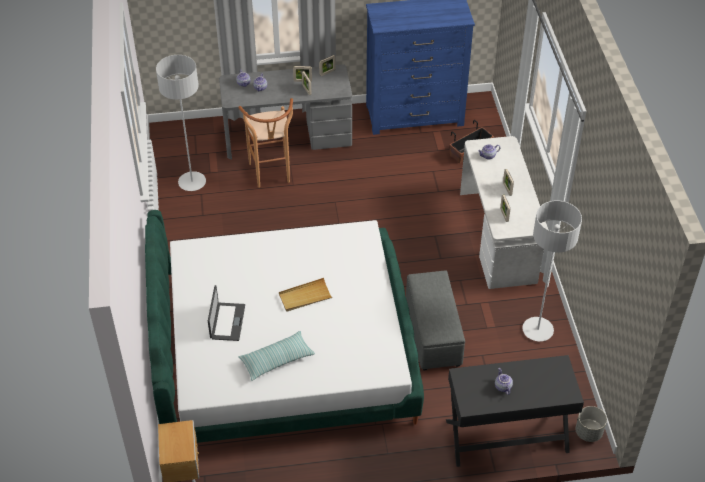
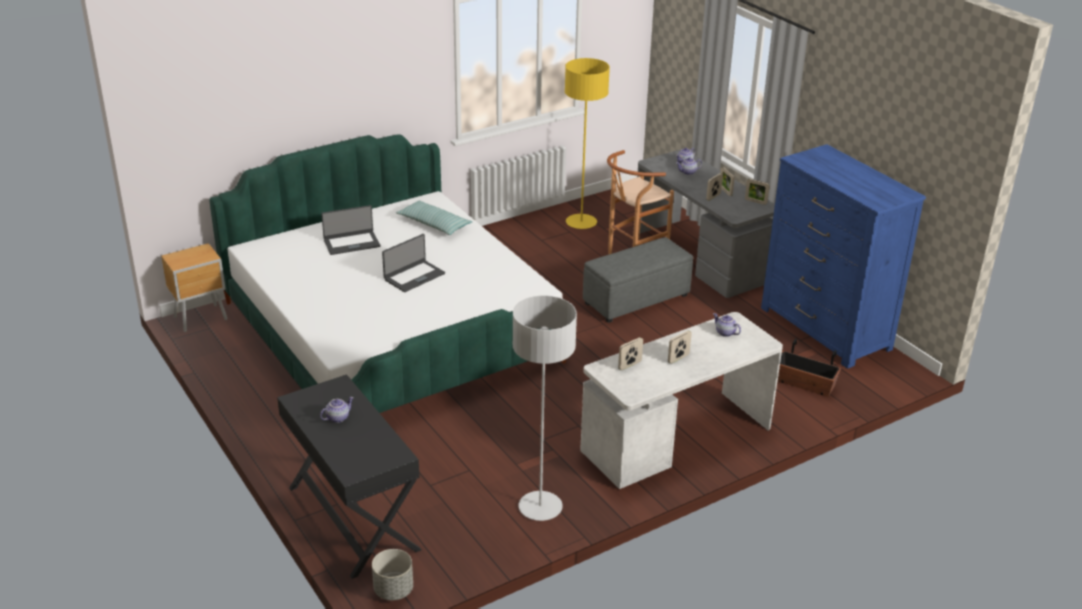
camera: 65 degrees right, 15 degrees down
grey floor lamp [156,55,206,191] -> yellow floor lamp [565,58,610,229]
pillow [238,331,315,381] -> pillow moved to [396,200,472,235]
beige tray [279,278,333,312] -> laptop [382,234,445,292]
grey ottoman [406,270,465,371] -> grey ottoman moved to [583,237,693,323]

